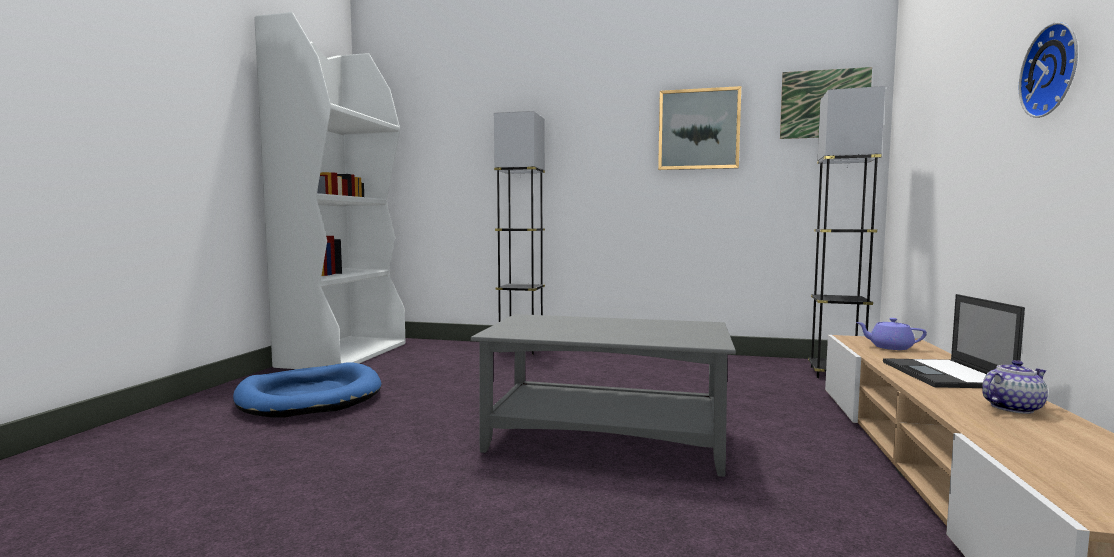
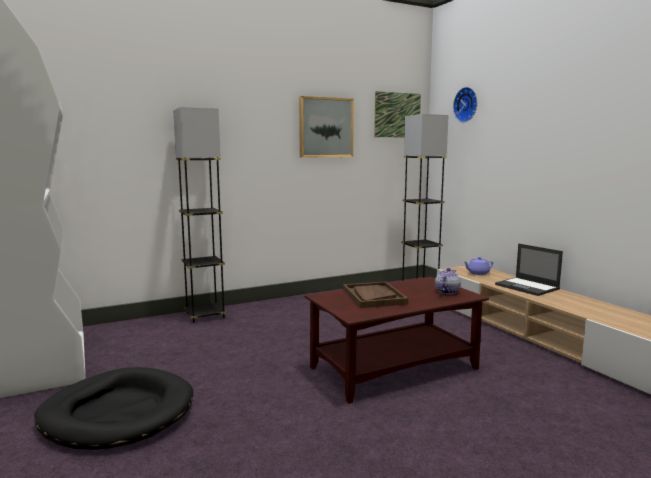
camera: 40 degrees left, 5 degrees up
blue dog bed [233,362,381,417] -> black dog bed [34,367,193,450]
grey coffee table [471,314,736,477] -> brown coffee table [305,277,489,404]
teapot [982,360,1048,414] -> teapot moved to [435,268,461,294]
wall clock [1019,22,1078,118] -> wall clock moved to [453,87,477,122]
none -> brown tray [343,282,408,308]

